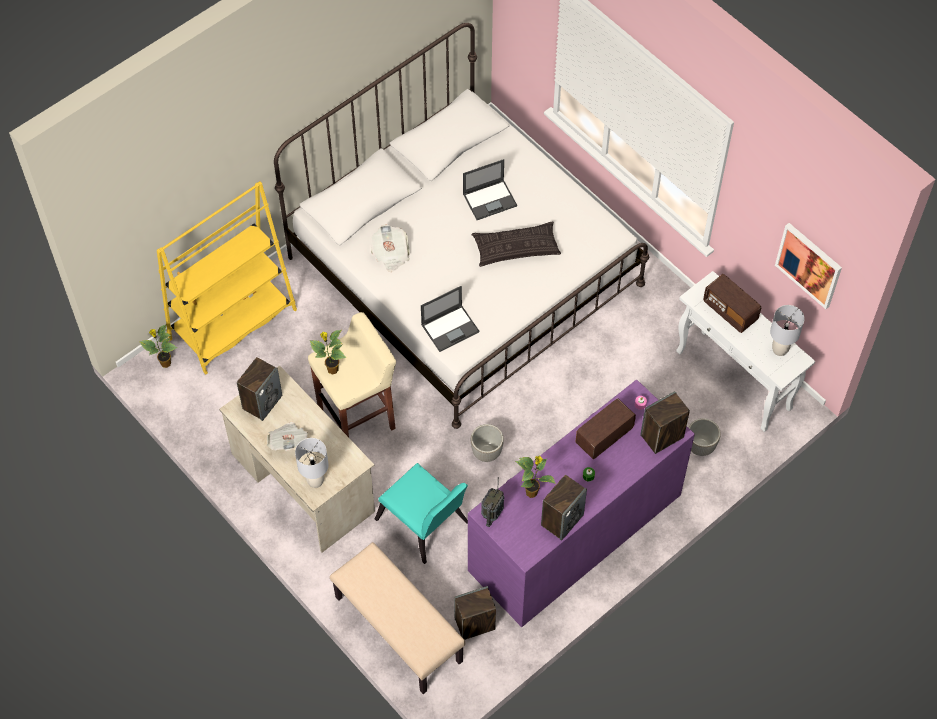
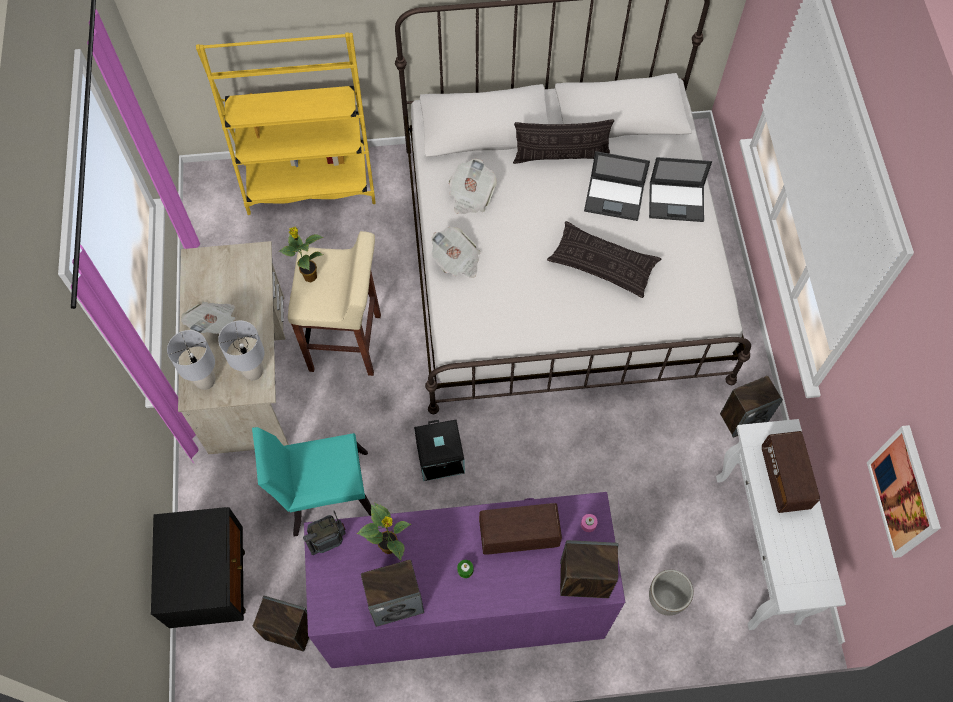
camera: 35 degrees right, 5 degrees up
potted plant [139,324,177,368] -> none
speaker [237,357,282,421] -> speaker moved to [720,376,783,438]
beige bench [330,542,465,694] -> black nightstand [151,507,246,628]
turquoise chair [375,463,468,564] -> turquoise chair turned 90 degrees clockwise [252,427,371,537]
laptop [421,286,480,352] -> laptop moved to [649,157,712,222]
planter [471,424,504,462] -> black storage box [414,420,465,481]
grey table lamp [770,305,805,356] -> grey table lamp moved to [218,321,265,380]
none -> newspaper [431,227,480,278]
none -> pillow [513,119,614,164]

